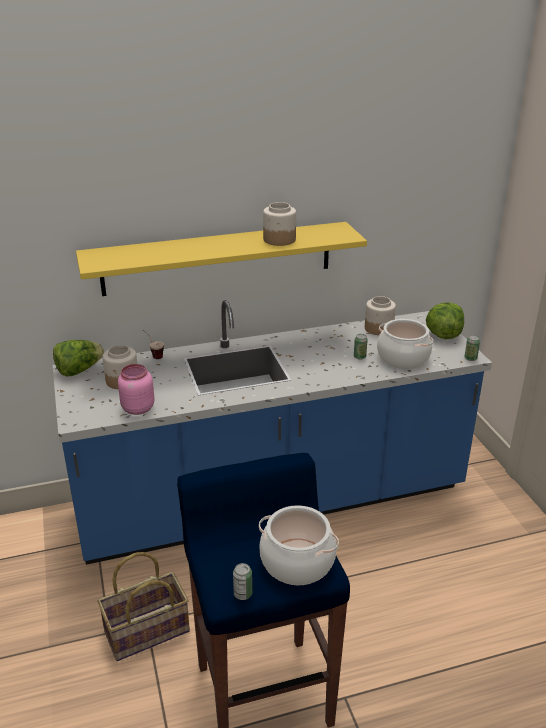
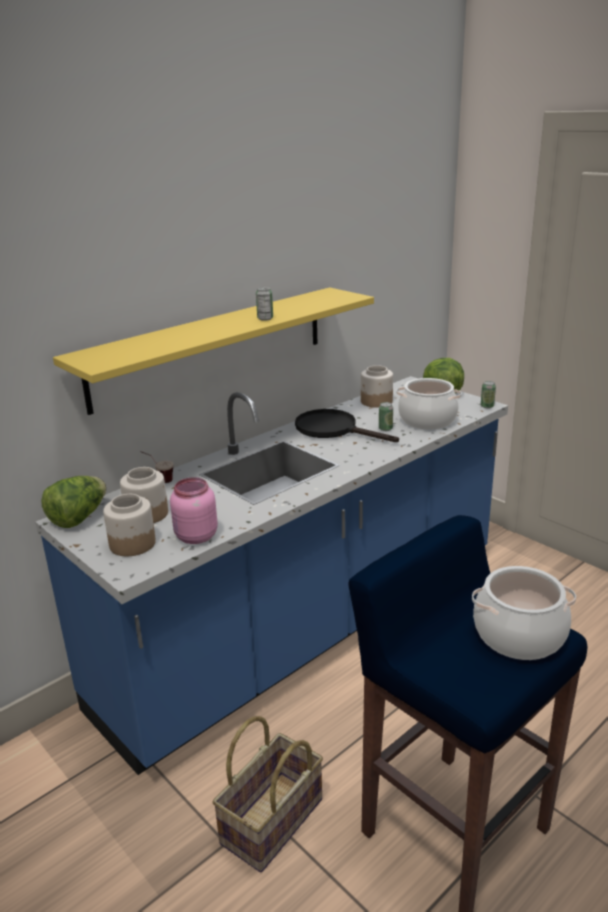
camera: 25 degrees left, 5 degrees down
can [233,563,252,600] -> can moved to [256,287,273,321]
jar [263,202,296,246] -> jar moved to [103,494,156,556]
none -> black frying pan [295,409,399,442]

